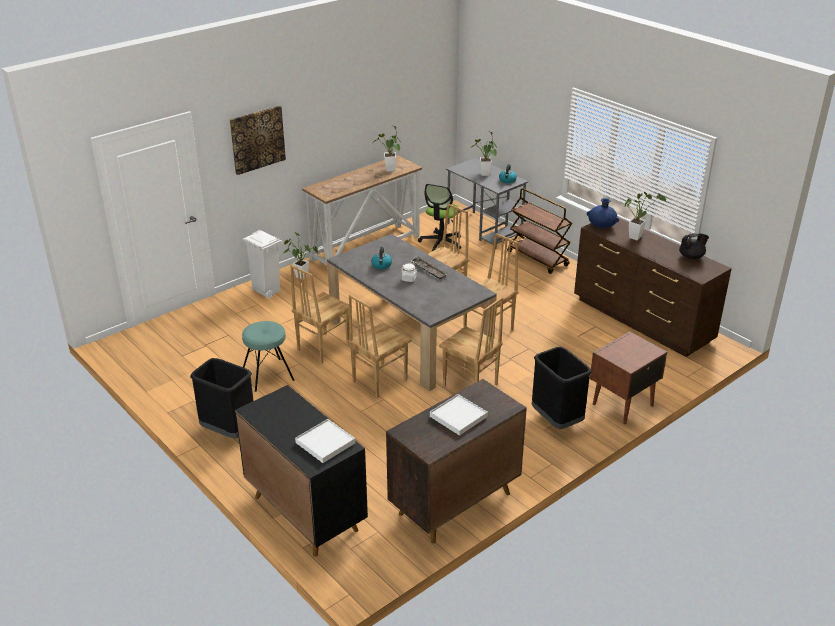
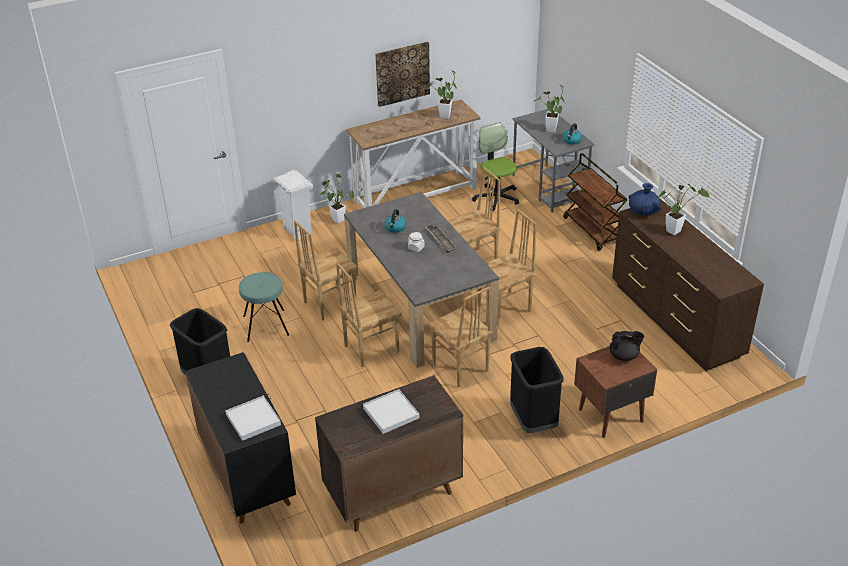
camera: 15 degrees right, 5 degrees up
picture [230,105,286,175] -> picture moved to [375,41,430,107]
office chair [418,184,461,251] -> office chair turned 120 degrees clockwise [472,123,519,212]
black teapot [679,233,709,259] -> black teapot moved to [609,331,644,361]

